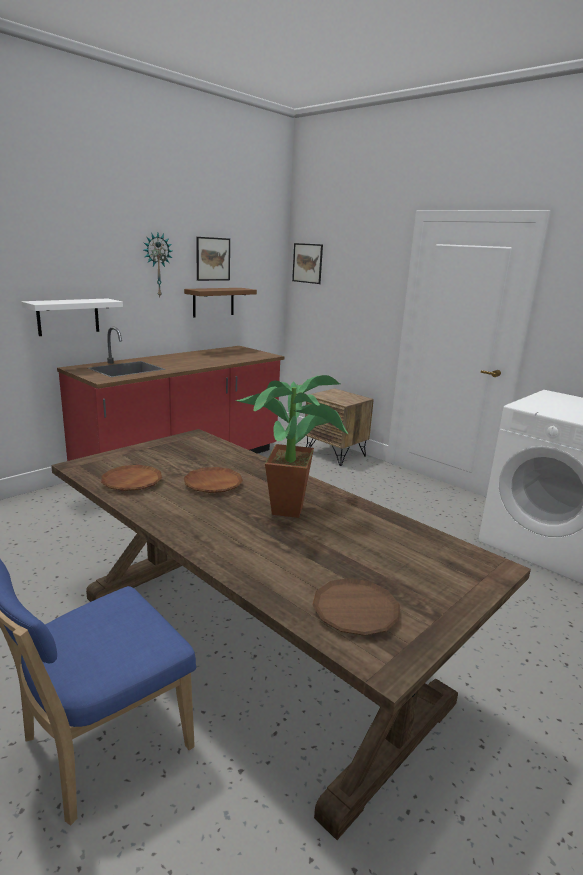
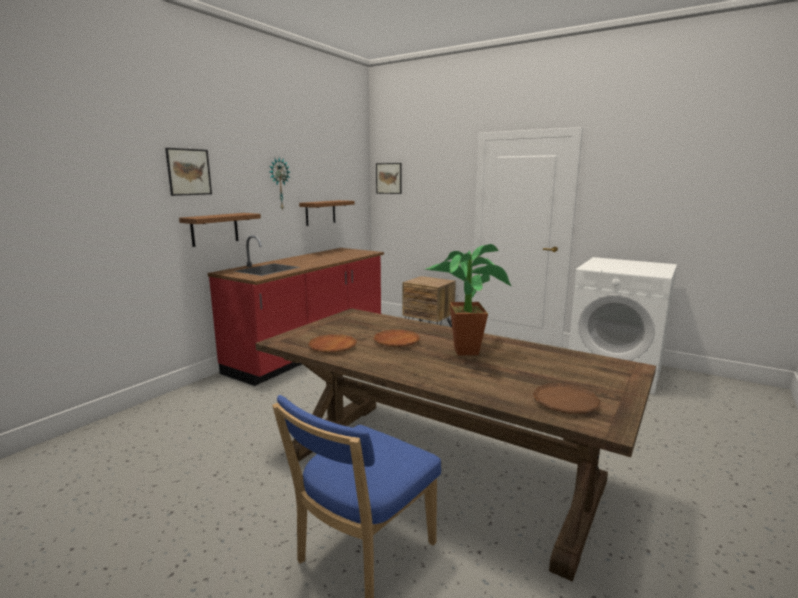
camera: 10 degrees left, 5 degrees down
white shelf [21,298,123,336] -> brown shelf [179,213,261,247]
picture [196,237,230,281] -> picture moved to [165,148,212,196]

